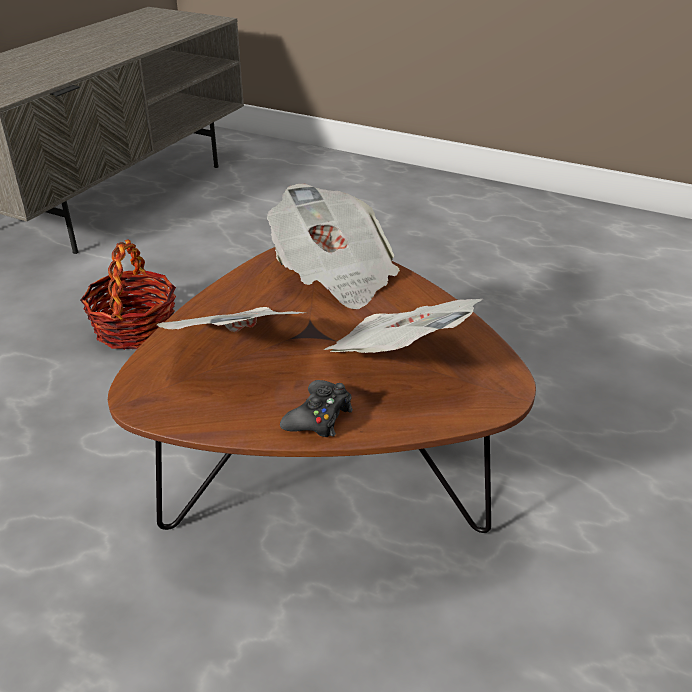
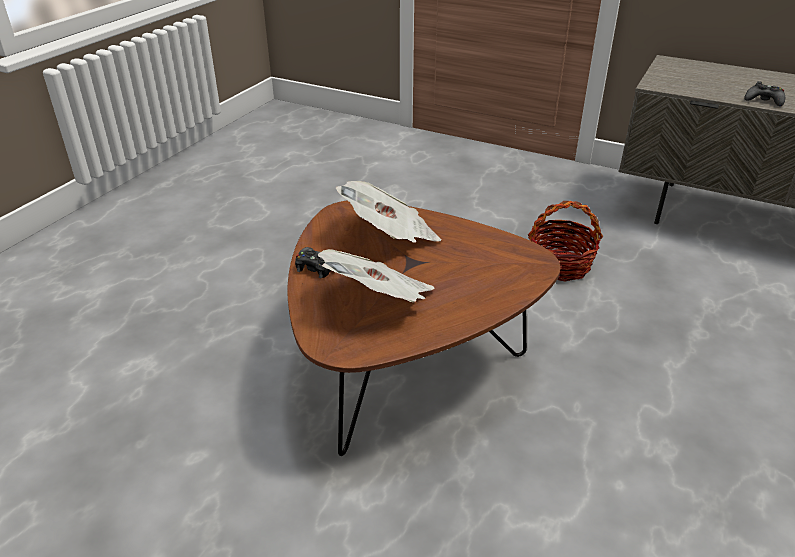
camera: 90 degrees right, 0 degrees up
newspaper [267,183,400,309] -> none
none -> black game controller [745,81,785,106]

